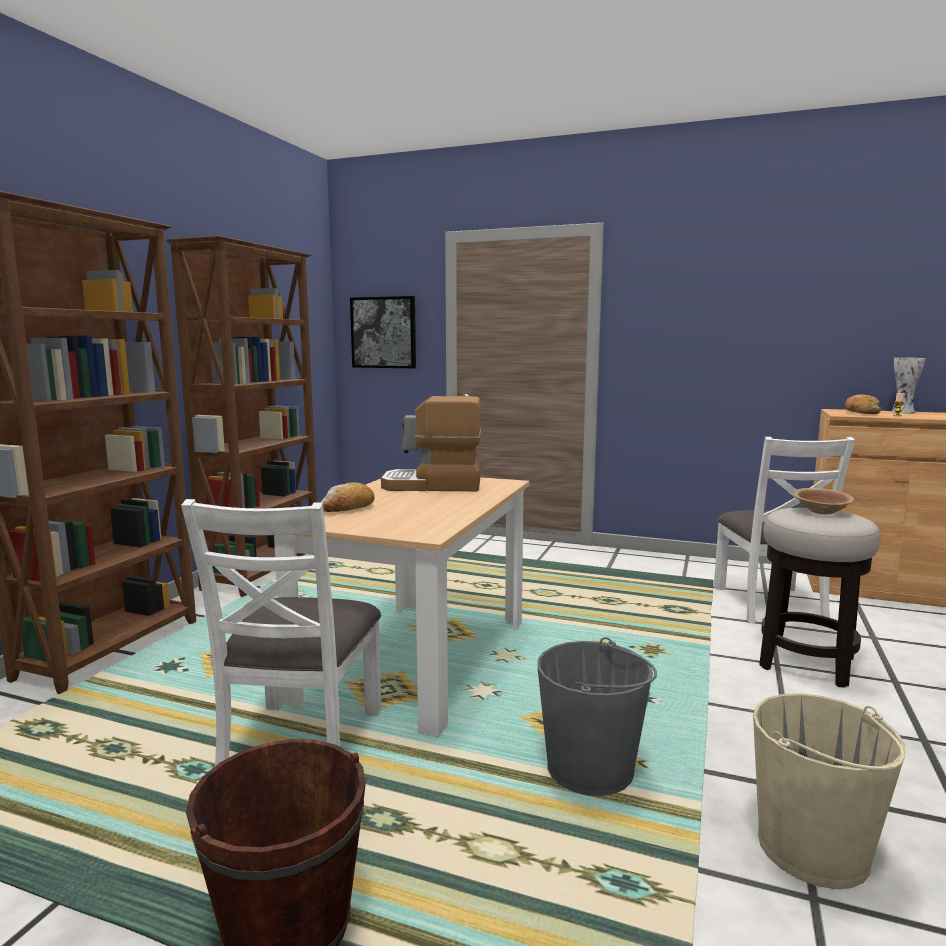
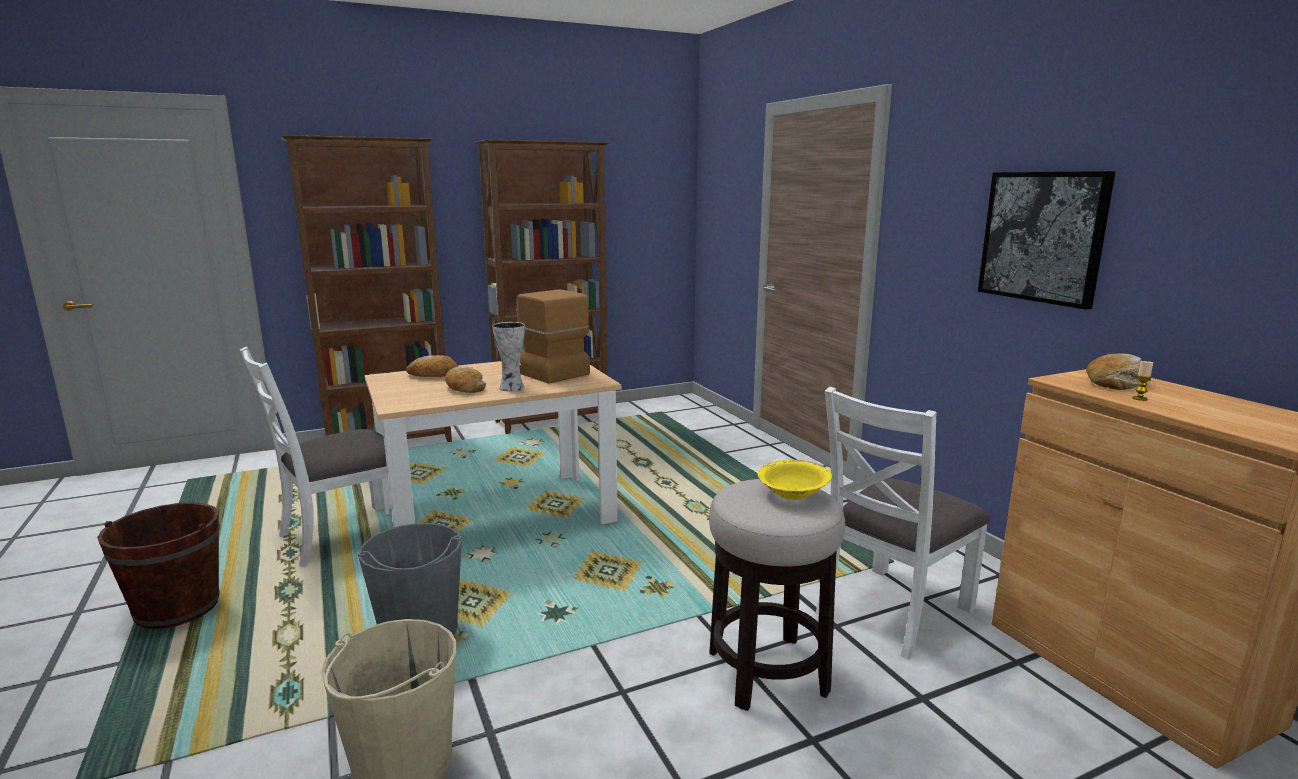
camera: 45 degrees right, 5 degrees up
picture [350,296,416,368] -> picture moved to [978,171,1116,310]
brown bowl [793,488,854,514] -> yellow bowl [758,460,832,500]
vase [891,358,926,414] -> vase moved to [492,322,525,391]
none -> bread [445,366,486,393]

